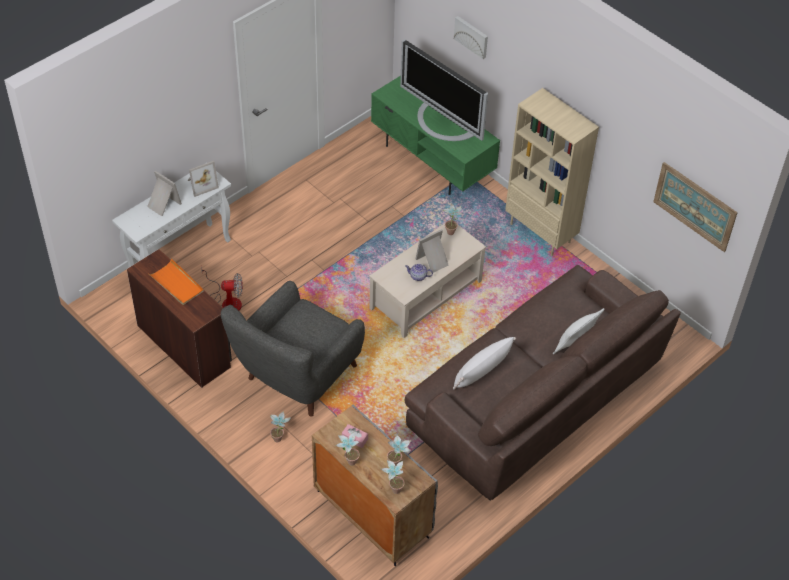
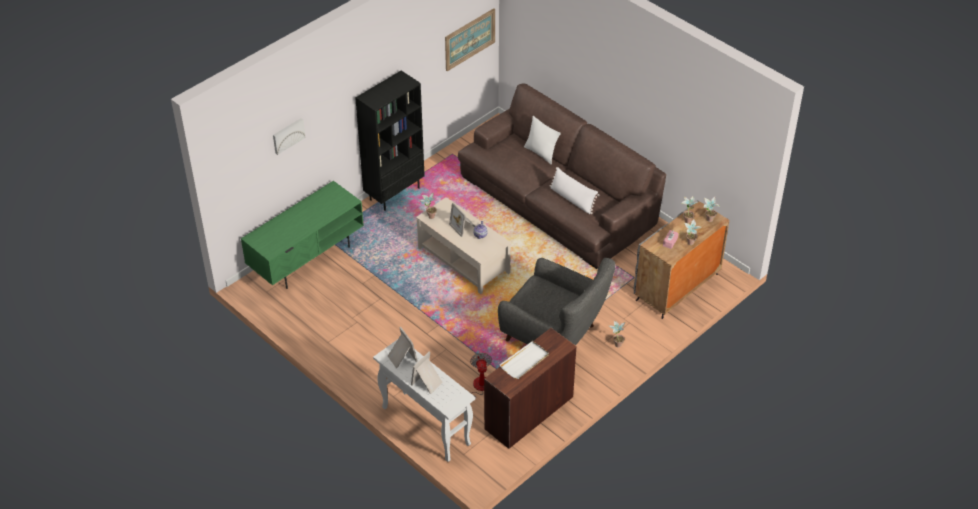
camera: 90 degrees left, 5 degrees down
orange tray [149,259,204,305] -> white tray [499,341,549,379]
television [400,39,488,141] -> none
beige bookcase [505,88,599,256] -> black bookcase [355,71,425,211]

